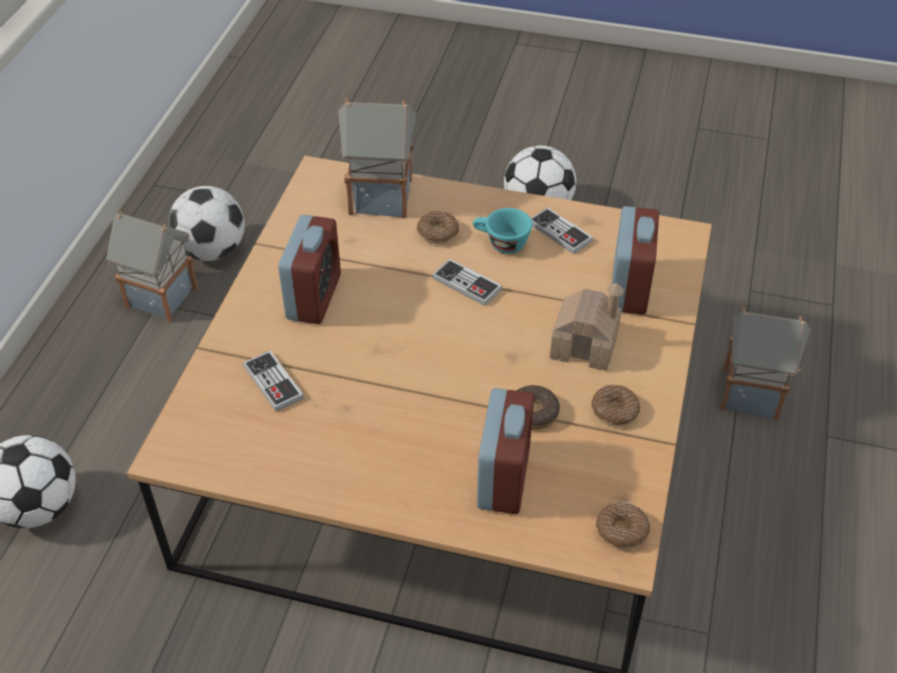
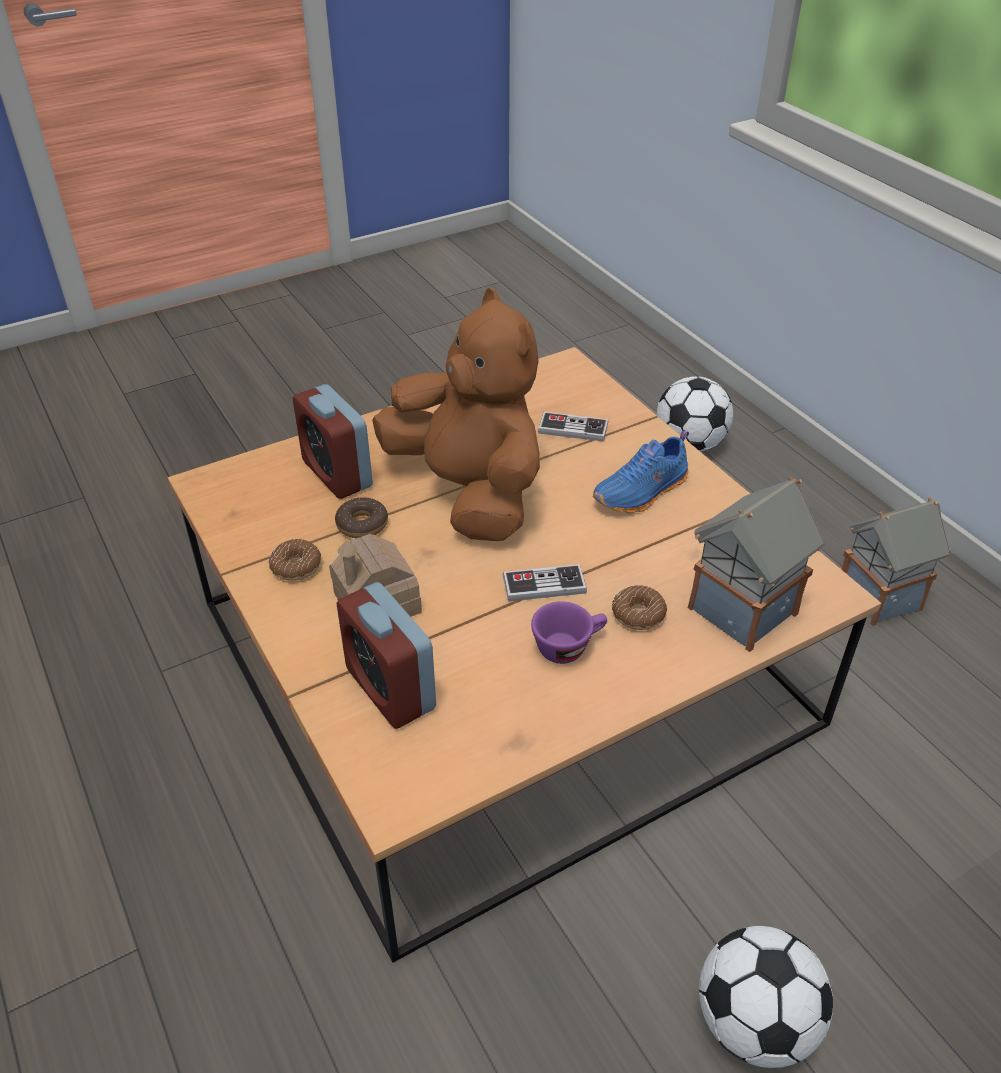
camera: 135 degrees right, 5 degrees down
football [168,186,245,261] -> none
alarm clock [278,215,341,324] -> blue shoe [593,430,689,513]
turquoise cup [473,208,532,254] -> purple cup [531,601,607,664]
game controller [531,207,593,254] -> none
donut [596,502,650,549] -> none
toy house [720,307,811,420] -> none
none -> brown plush toy [372,288,540,541]

